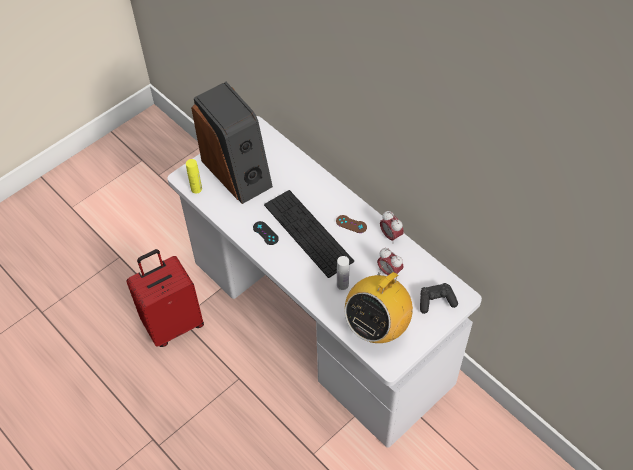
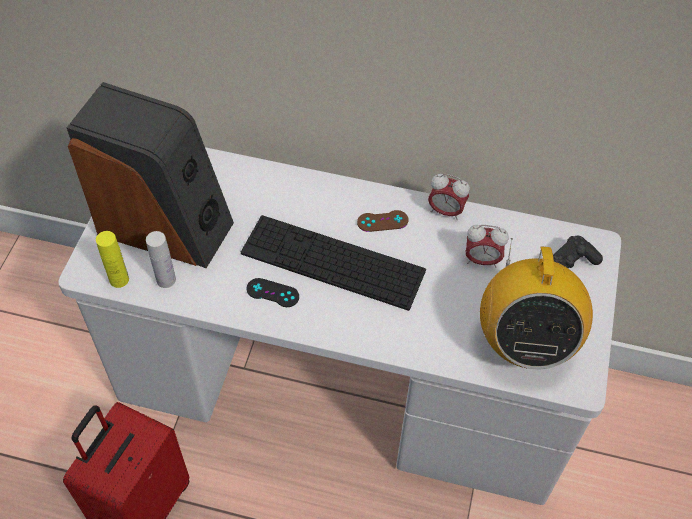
camera: 35 degrees left, 0 degrees up
white bottle [337,256,349,290] -> white bottle moved to [146,231,176,288]

